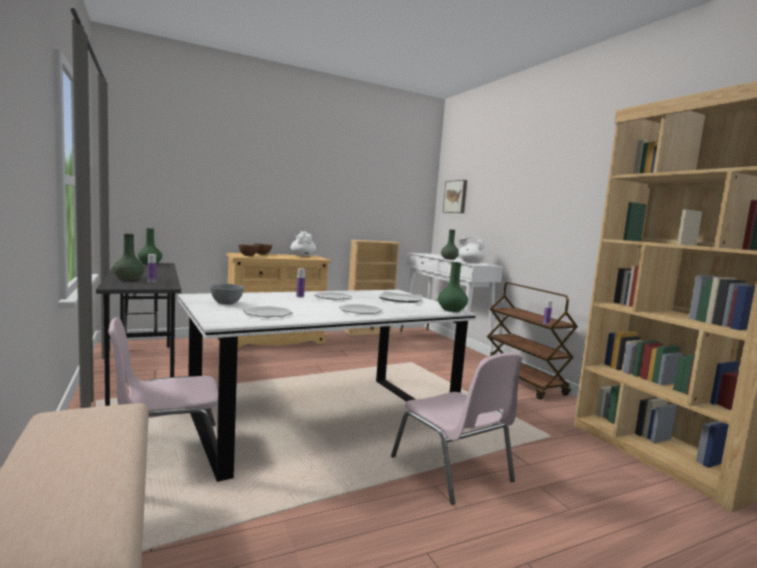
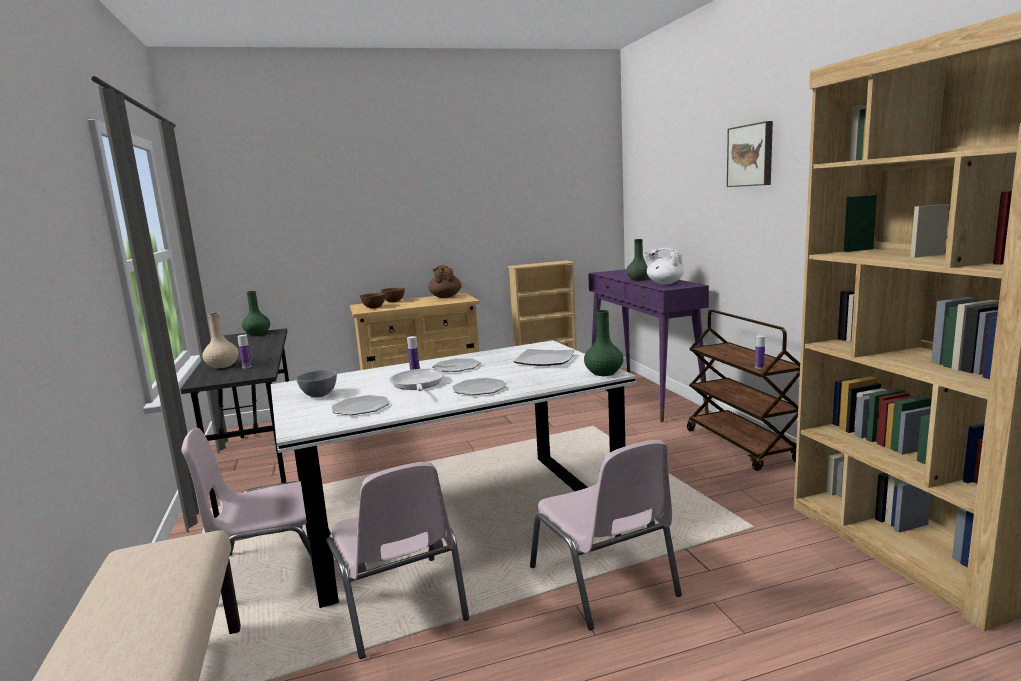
camera: 10 degrees right, 5 degrees up
green vase [113,234,145,280] -> beige vase [202,313,239,369]
white teapot [291,231,316,256] -> brown teapot [428,265,462,298]
white console table [400,253,503,354] -> purple console table [588,269,709,422]
picture [443,180,467,213] -> picture moved to [727,121,773,187]
none -> pink chair [326,462,469,659]
none -> frying pan [389,369,445,391]

